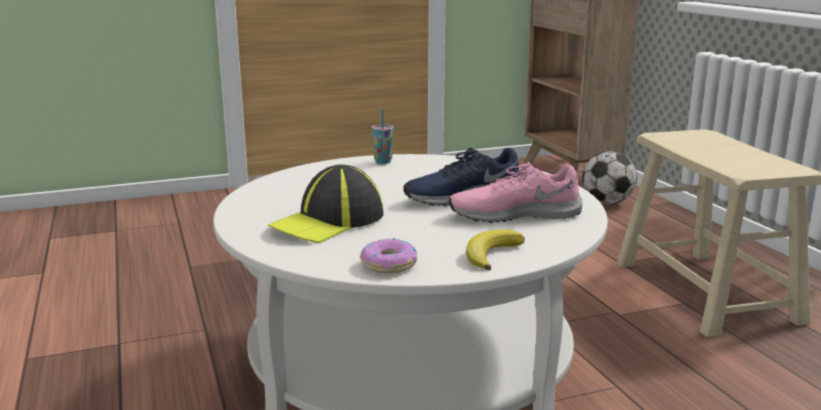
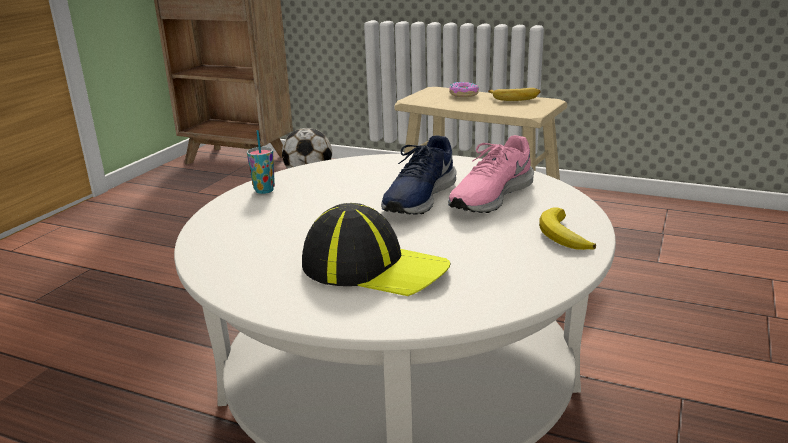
camera: 45 degrees left, 5 degrees up
cap [268,164,384,243] -> cap turned 60 degrees counterclockwise [302,203,451,296]
donut [360,238,417,274] -> donut moved to [449,82,479,97]
none -> banana [488,88,541,101]

